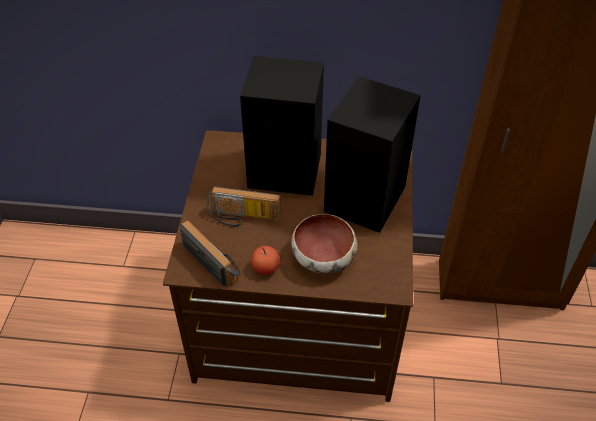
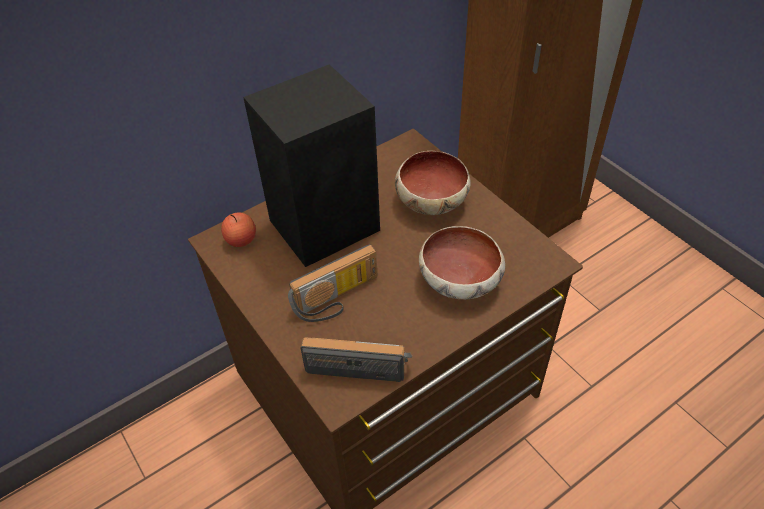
camera: 40 degrees left, 0 degrees up
apple [251,246,280,275] -> apple moved to [221,212,256,247]
black speaker [324,76,421,233] -> bowl [395,151,471,215]

